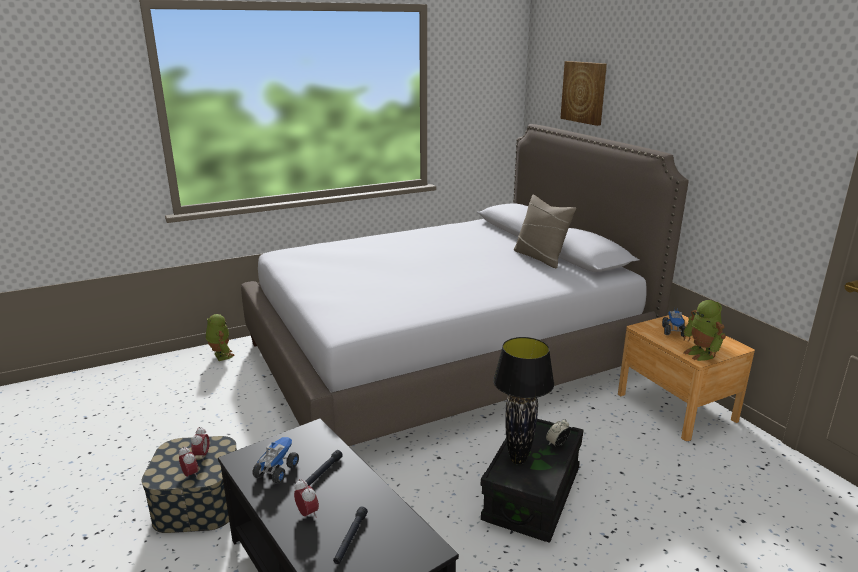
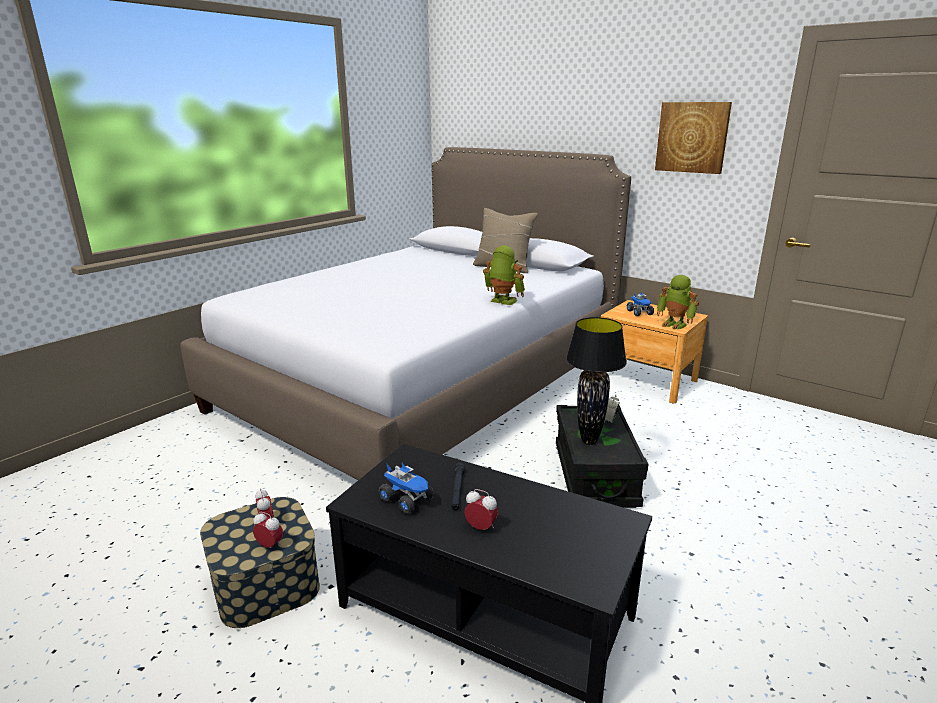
camera: 25 degrees left, 0 degrees up
toy robot [206,314,235,361] -> toy robot moved to [483,245,525,305]
toy truck [253,437,299,484] -> toy truck turned 135 degrees clockwise [379,463,434,514]
black flashlight [333,506,368,564] -> none
picture [560,61,607,126] -> picture moved to [655,102,732,174]

